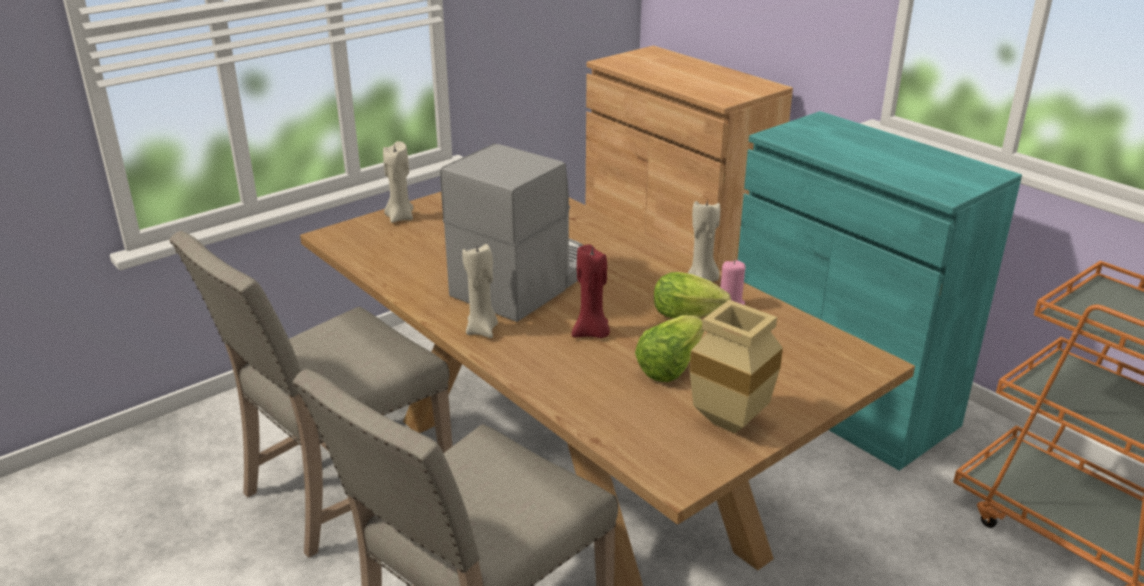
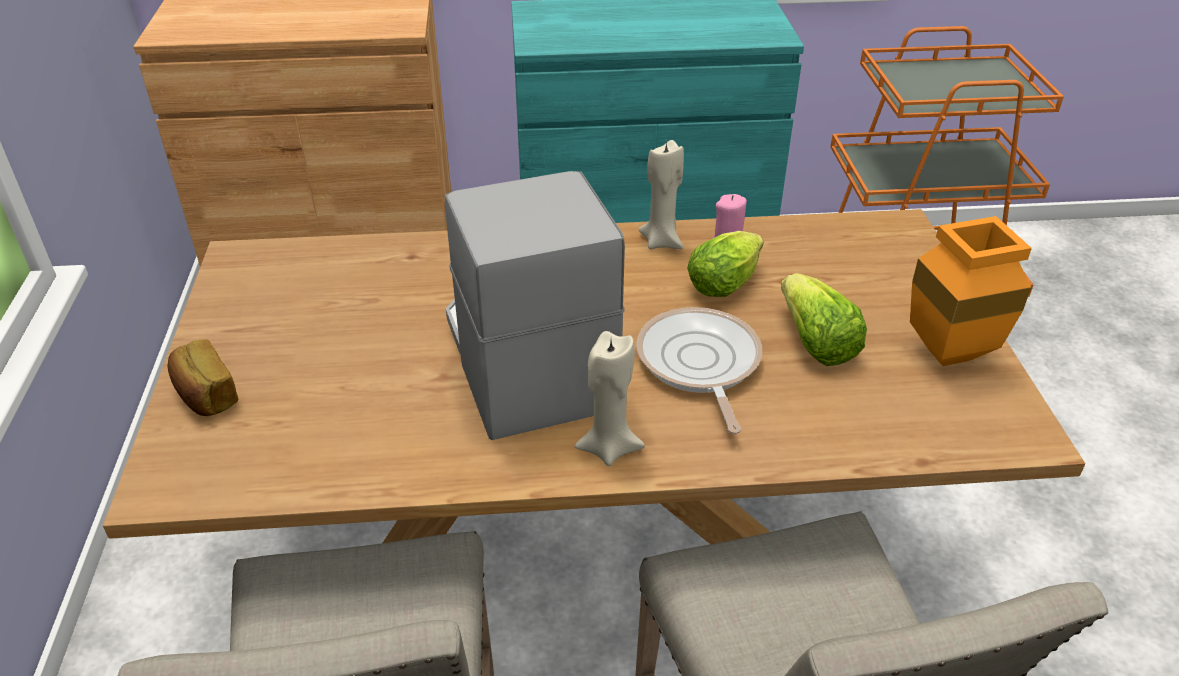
camera: 55 degrees left, 10 degrees up
beige candle [383,141,413,223] -> bread [168,339,239,416]
red candle [572,244,610,338] -> frying pan [636,307,762,434]
beige vase [689,300,783,433] -> orange vase [910,216,1032,366]

